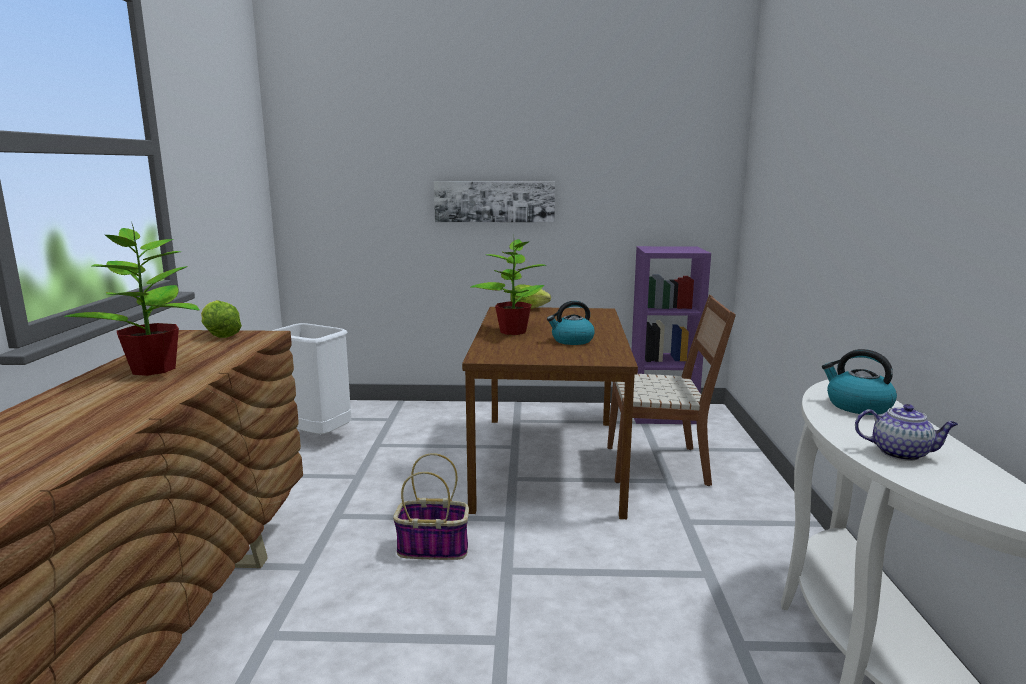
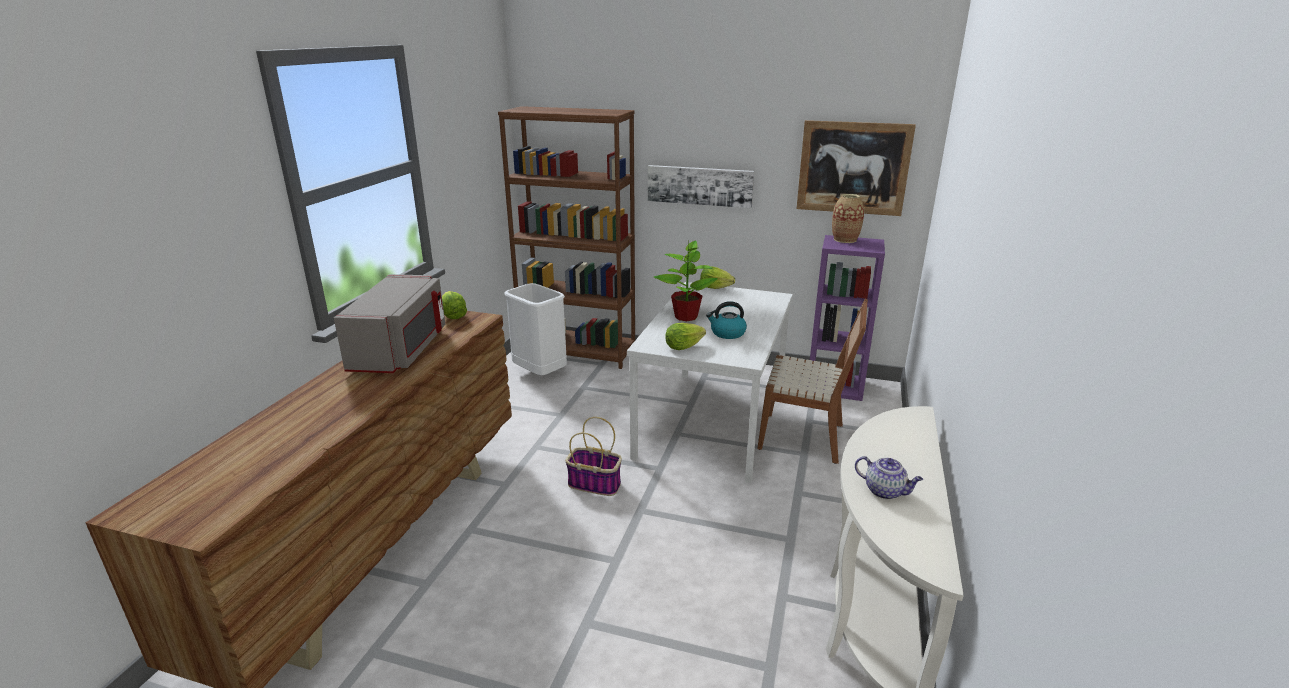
camera: 15 degrees right, 10 degrees up
potted plant [64,224,200,376] -> grey microwave [334,274,446,373]
brown dining table [462,307,638,519] -> white dining table [627,282,793,483]
kettle [822,349,897,415] -> none
none -> brown bookcase [498,106,635,369]
none -> lettuce [665,323,706,350]
none -> picture [796,120,916,216]
none -> vase [832,194,864,243]

